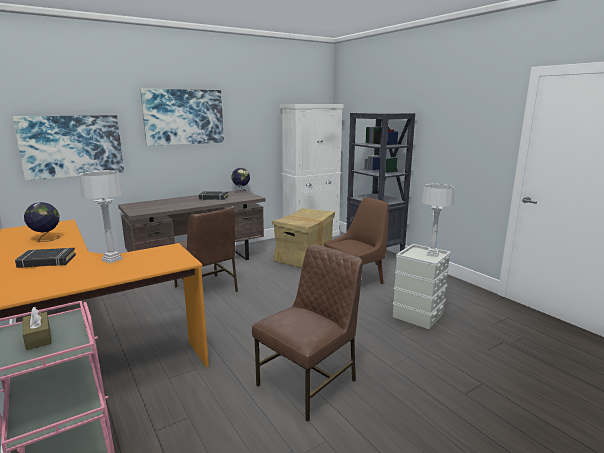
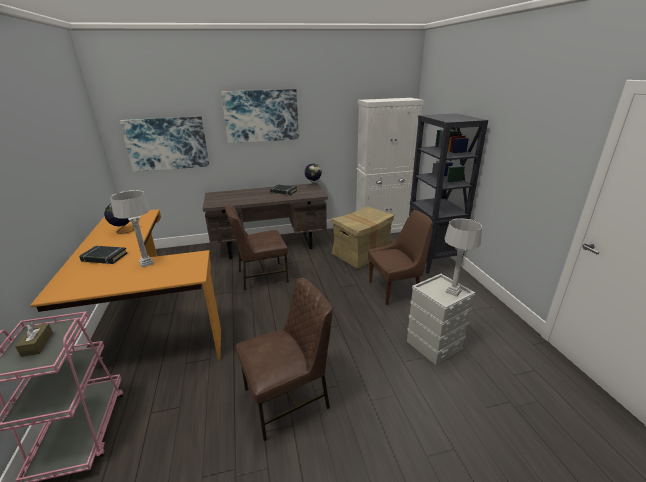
camera: 20 degrees right, 10 degrees up
brown chair [174,207,238,292] -> brown chair turned 90 degrees clockwise [225,204,289,290]

